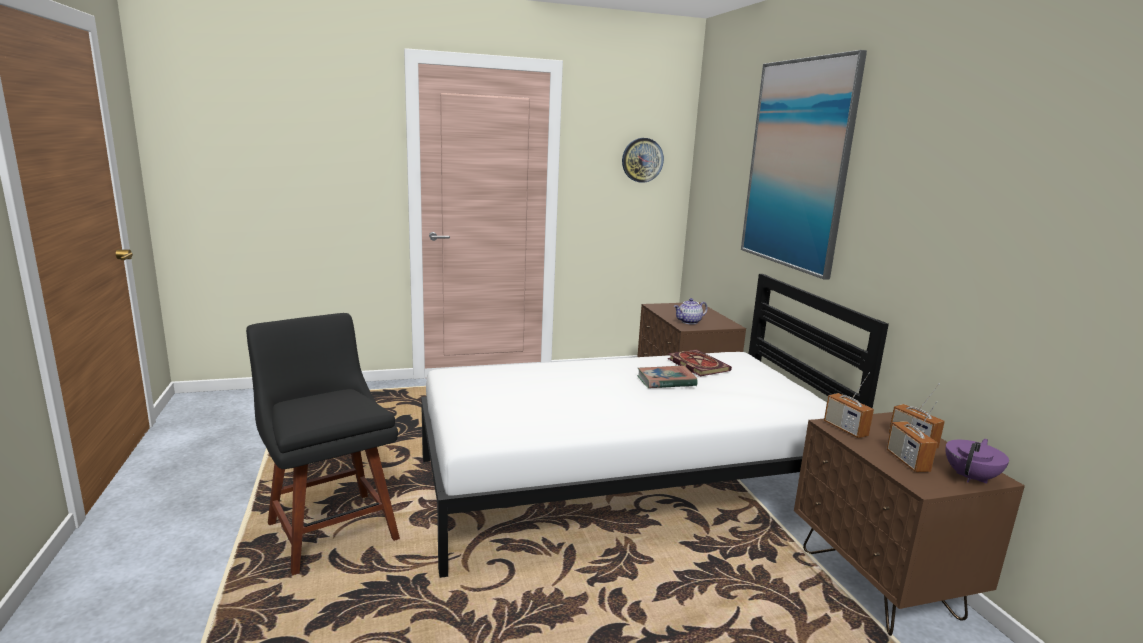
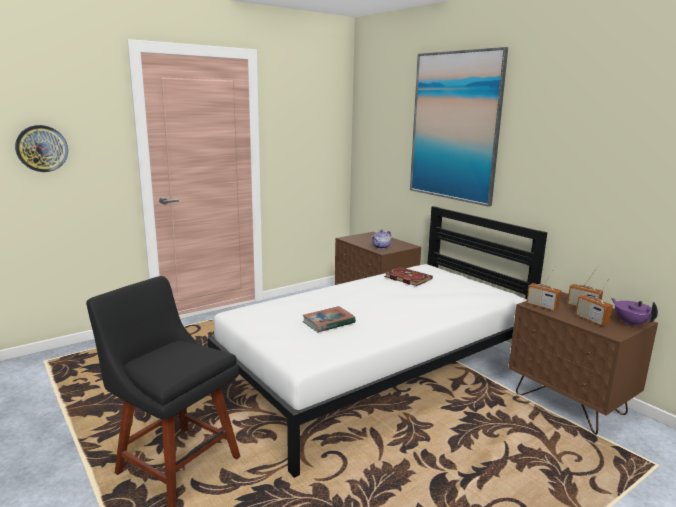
camera: 20 degrees left, 0 degrees up
wall clock [622,138,664,183] -> wall clock moved to [15,125,68,172]
book [637,365,698,388] -> book moved to [302,306,356,332]
purple teapot [945,439,1009,484] -> purple teapot turned 45 degrees counterclockwise [611,298,658,327]

